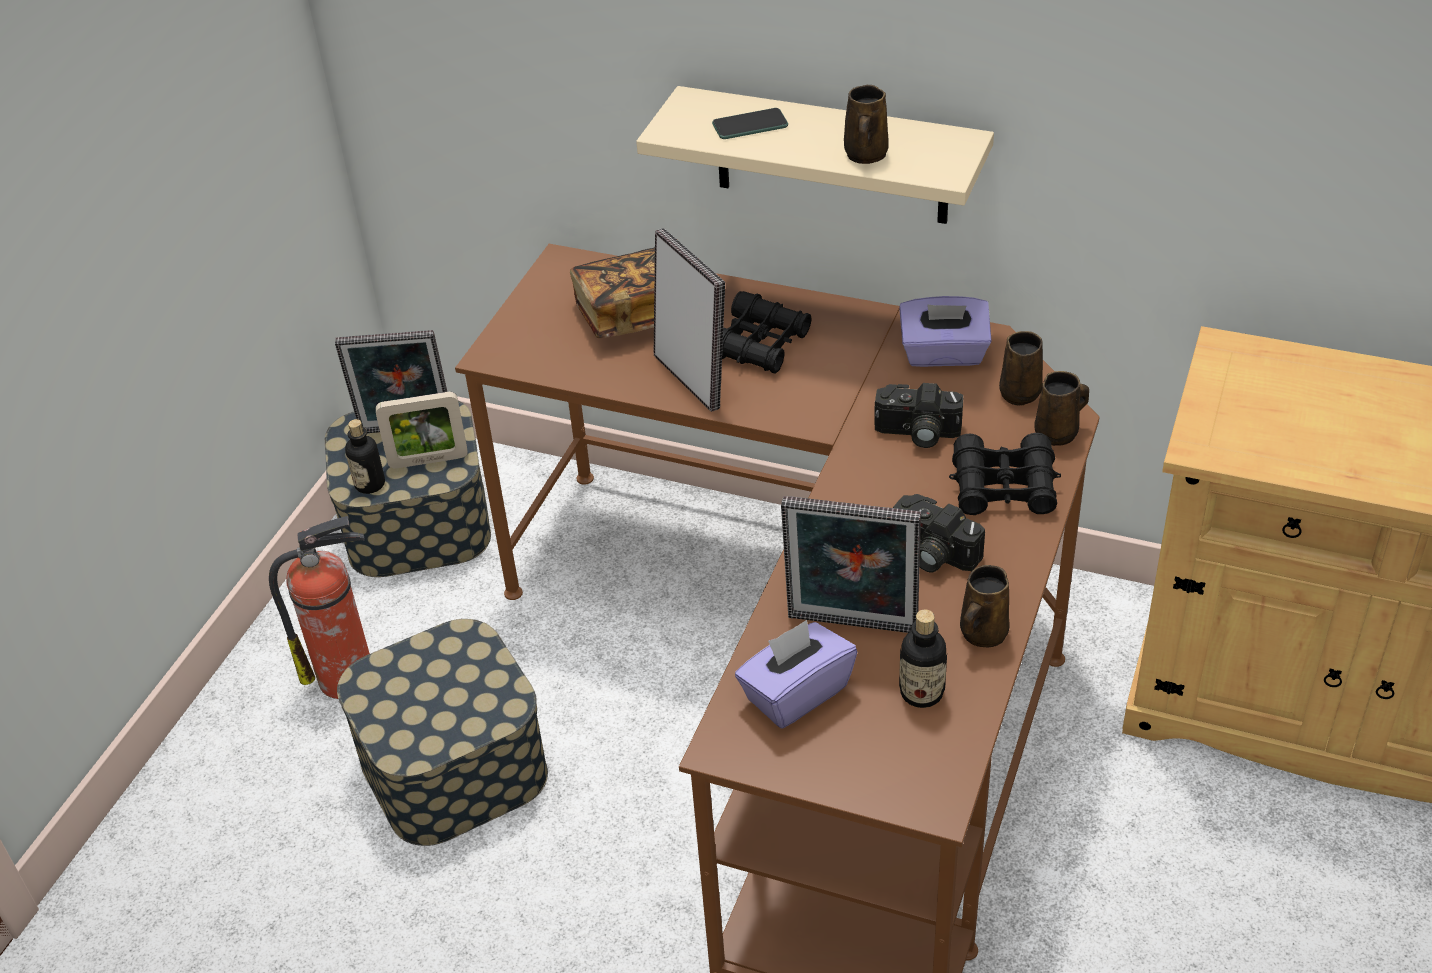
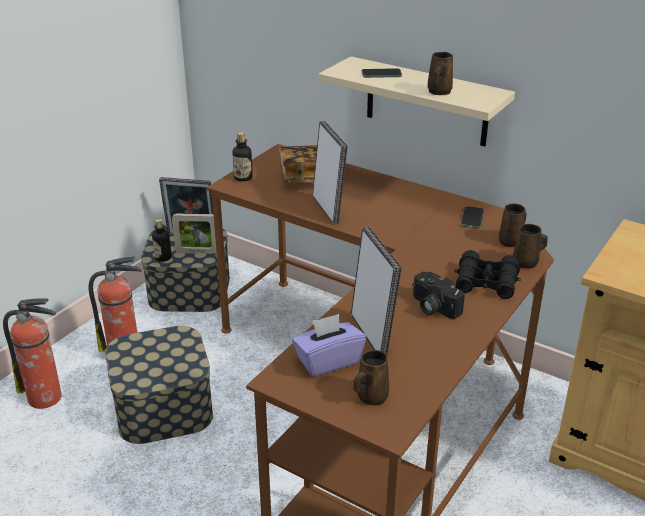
camera: 10 degrees right, 10 degrees down
black binoculars [722,291,811,374] -> none
picture frame [781,496,921,633] -> picture frame turned 135 degrees counterclockwise [351,227,402,354]
camera [874,383,964,448] -> none
purple tissue box [899,296,992,367] -> phone [461,206,484,228]
bottle [899,610,947,708] -> bottle moved to [233,132,253,182]
brown mug [960,565,1010,647] -> brown mug moved to [353,350,389,405]
none -> fire extinguisher [3,298,62,409]

